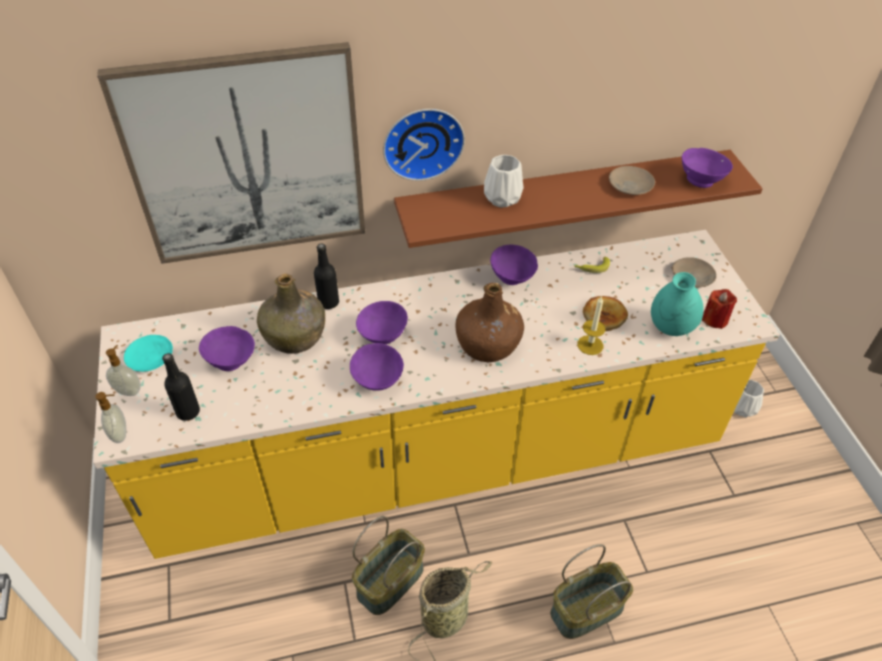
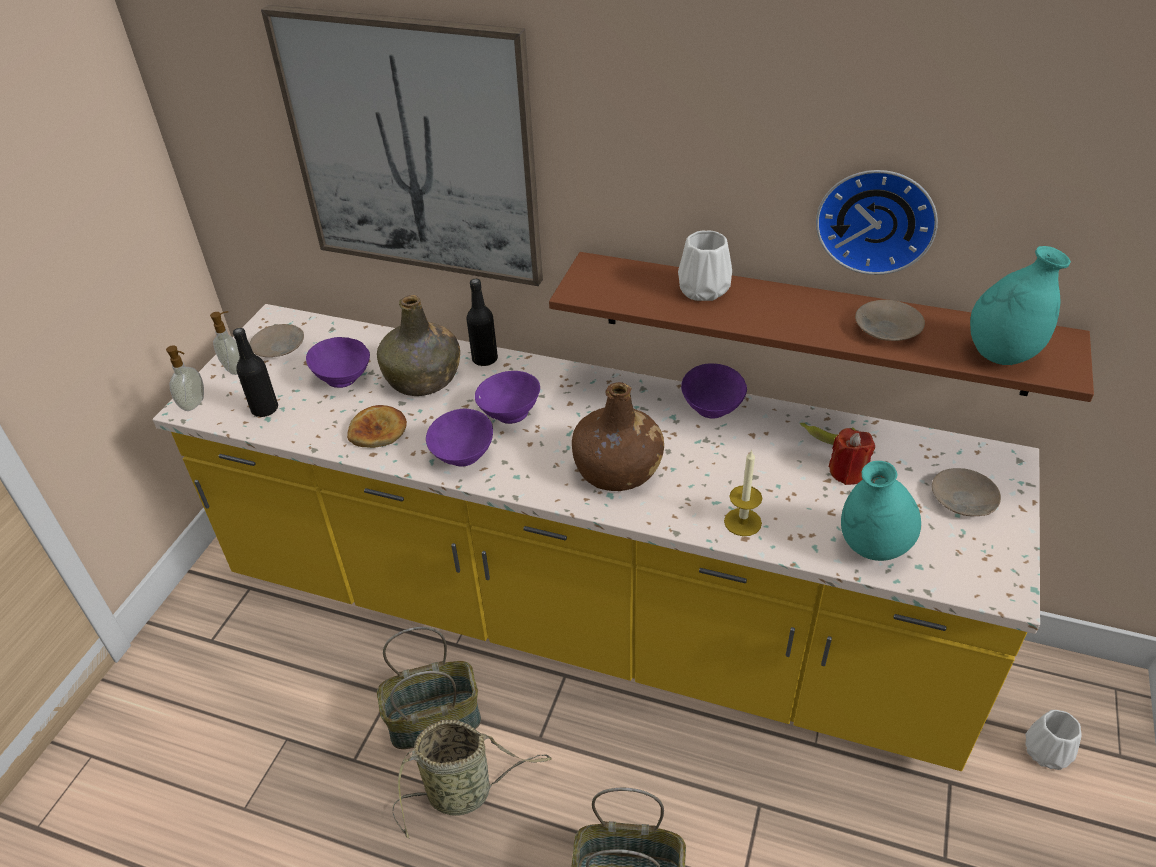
camera: 35 degrees right, 5 degrees down
turquoise plate [124,335,173,372] -> beige plate [250,324,304,357]
wall clock [383,109,465,181] -> wall clock moved to [816,170,938,275]
bread [583,296,628,331] -> bread moved to [347,405,407,448]
purple bowl [682,148,733,188] -> turquoise vase [970,246,1071,365]
red candle [702,289,737,329] -> red candle moved to [829,428,875,485]

